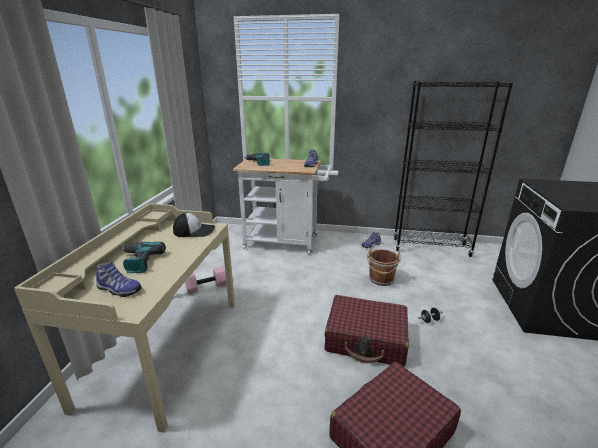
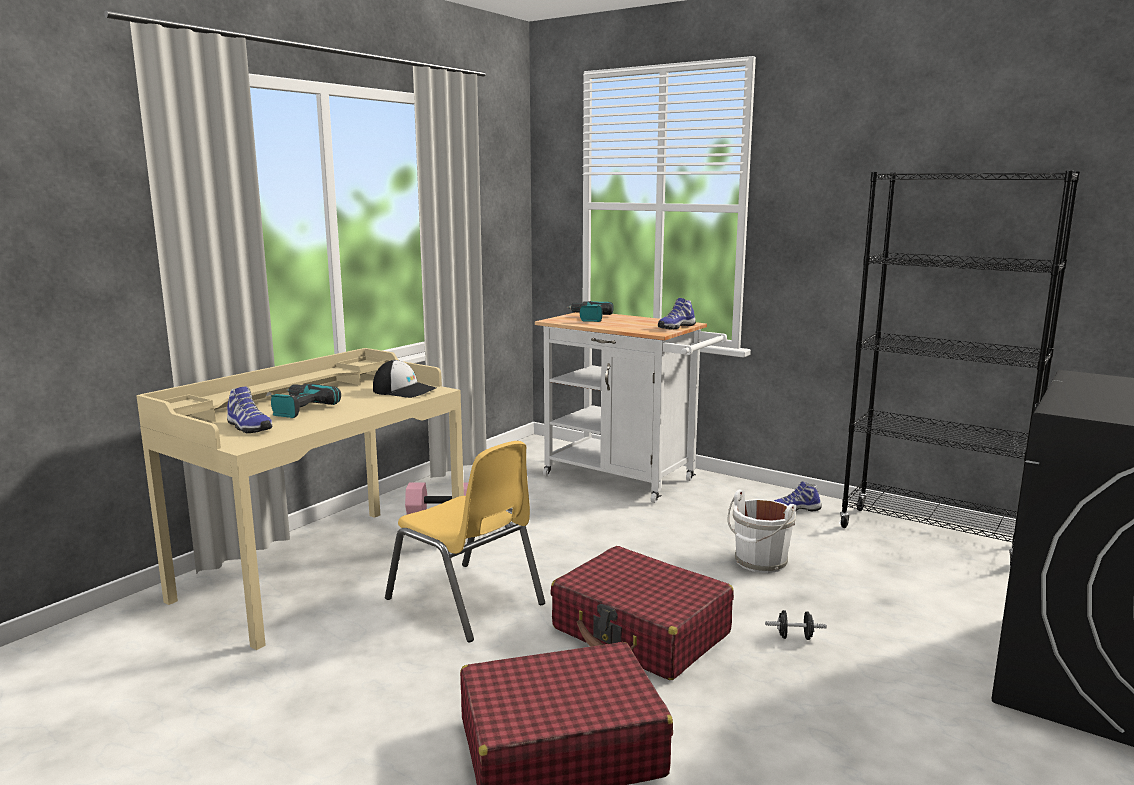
camera: 25 degrees right, 10 degrees down
brown bucket [367,248,401,286] -> white bucket [728,490,796,573]
none -> yellow chair [385,441,545,642]

